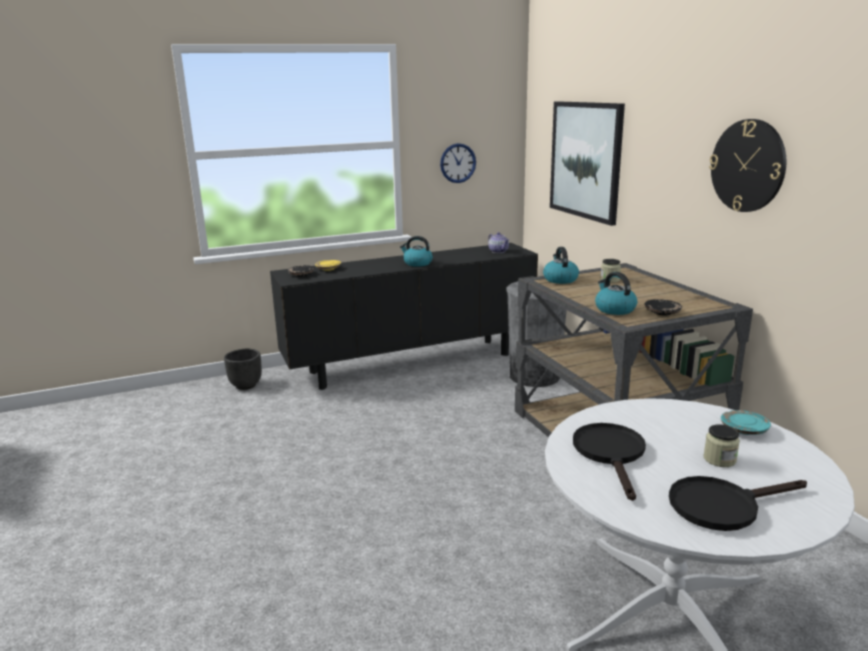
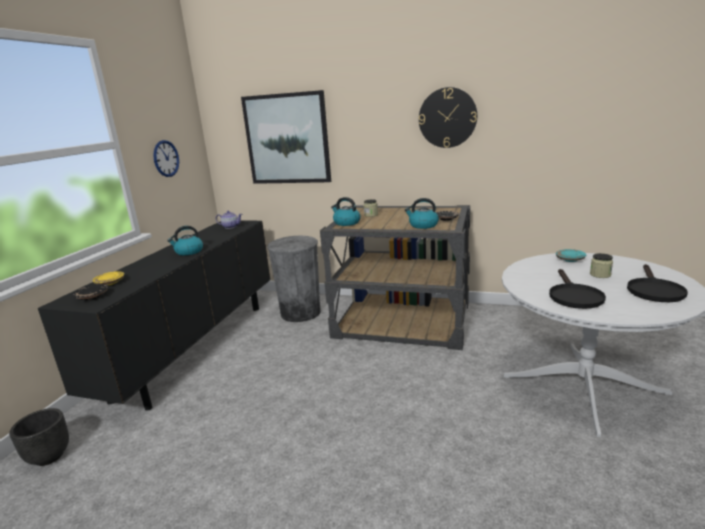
camera: 50 degrees left, 0 degrees up
black frying pan [573,423,646,501] -> black frying pan turned 120 degrees counterclockwise [549,269,606,309]

